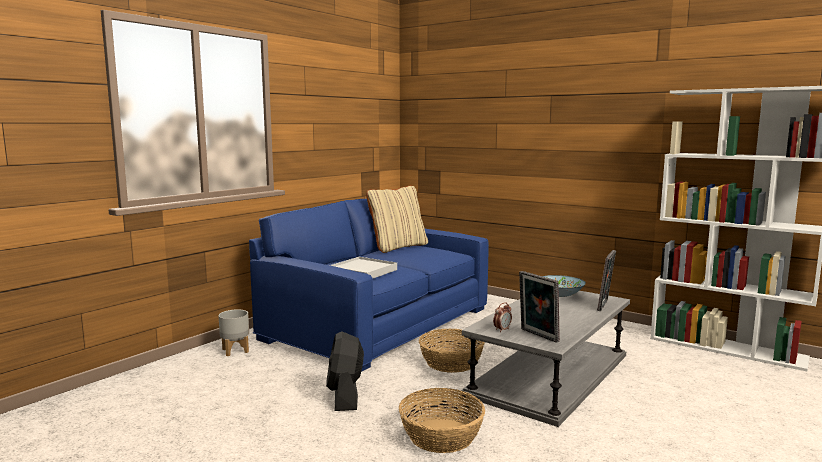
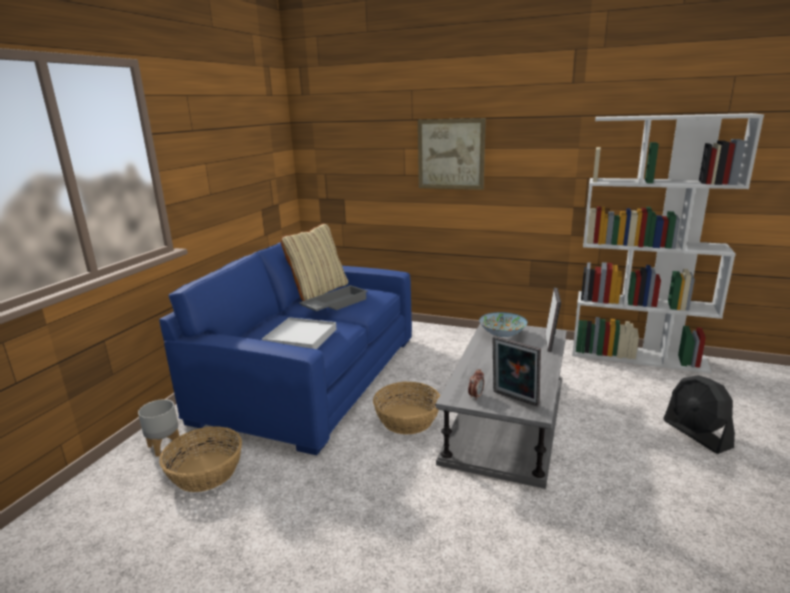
camera: 15 degrees left, 10 degrees up
black fan [326,332,364,411] -> black fan moved to [663,375,735,454]
basket [399,388,485,453] -> basket moved to [159,427,242,492]
none -> grey tray [299,285,368,311]
none -> picture [418,118,486,190]

